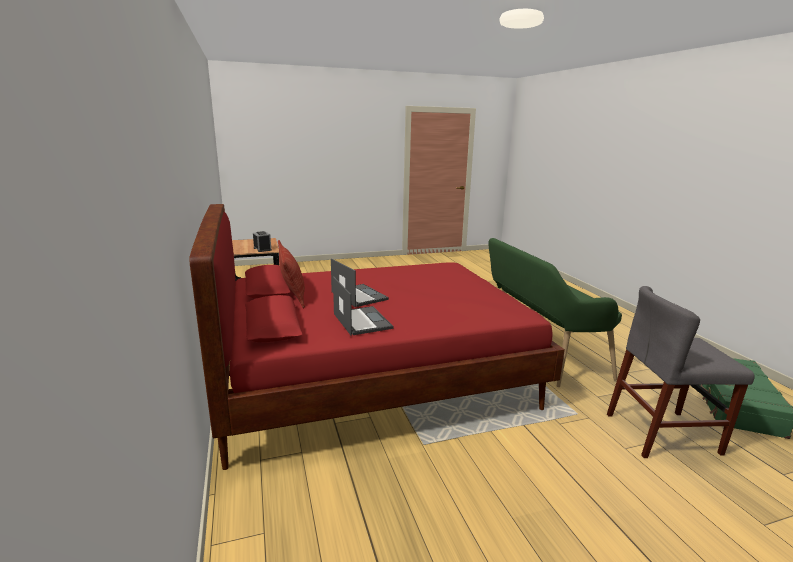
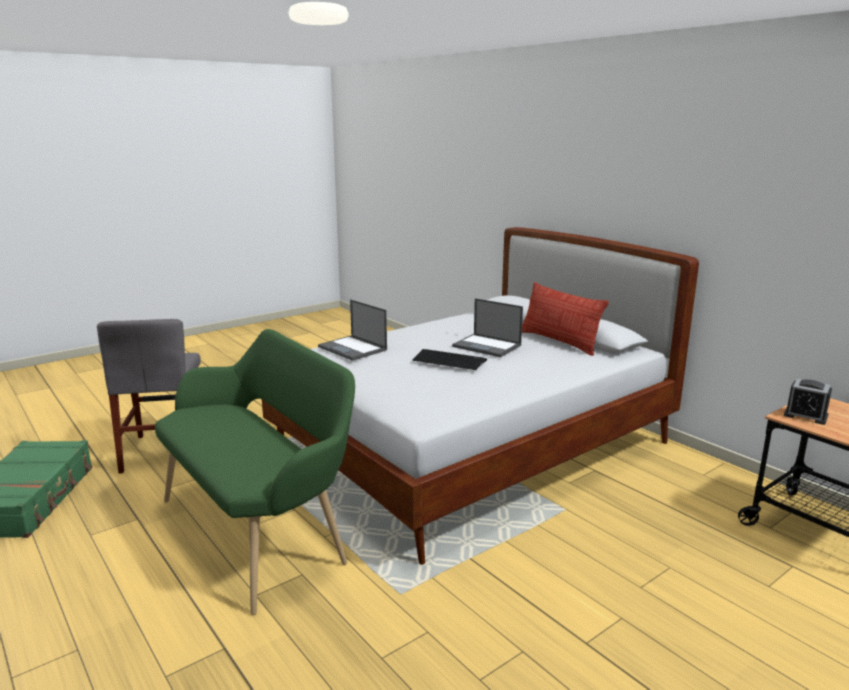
camera: 160 degrees right, 0 degrees up
red bed [189,204,565,470] -> white bed [262,227,699,565]
laptop [333,276,393,336] -> laptop moved to [318,299,387,361]
grey chair [607,286,755,458] -> grey chair turned 105 degrees clockwise [97,319,201,474]
none -> keyboard [413,349,487,370]

